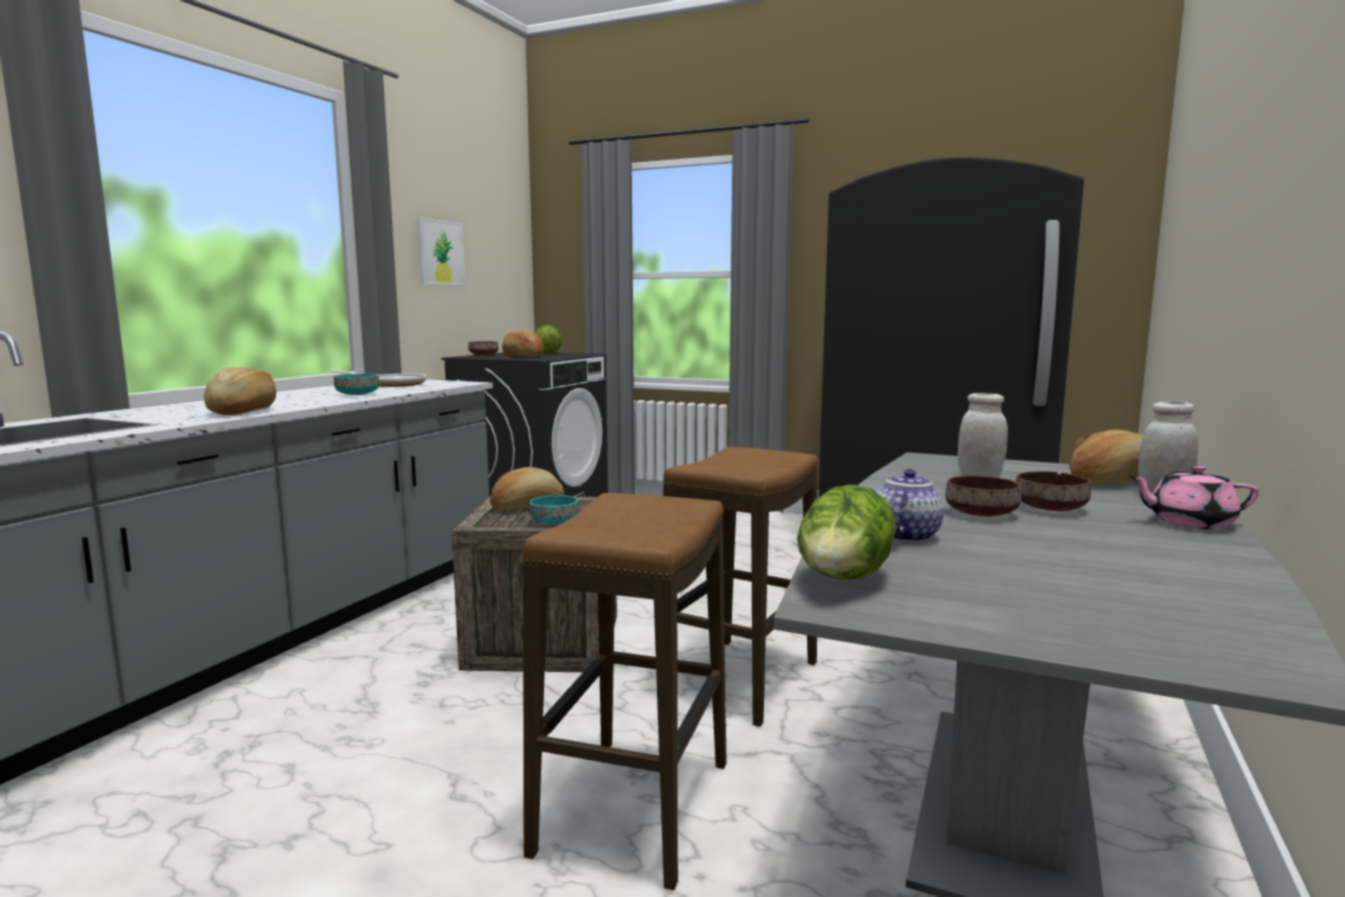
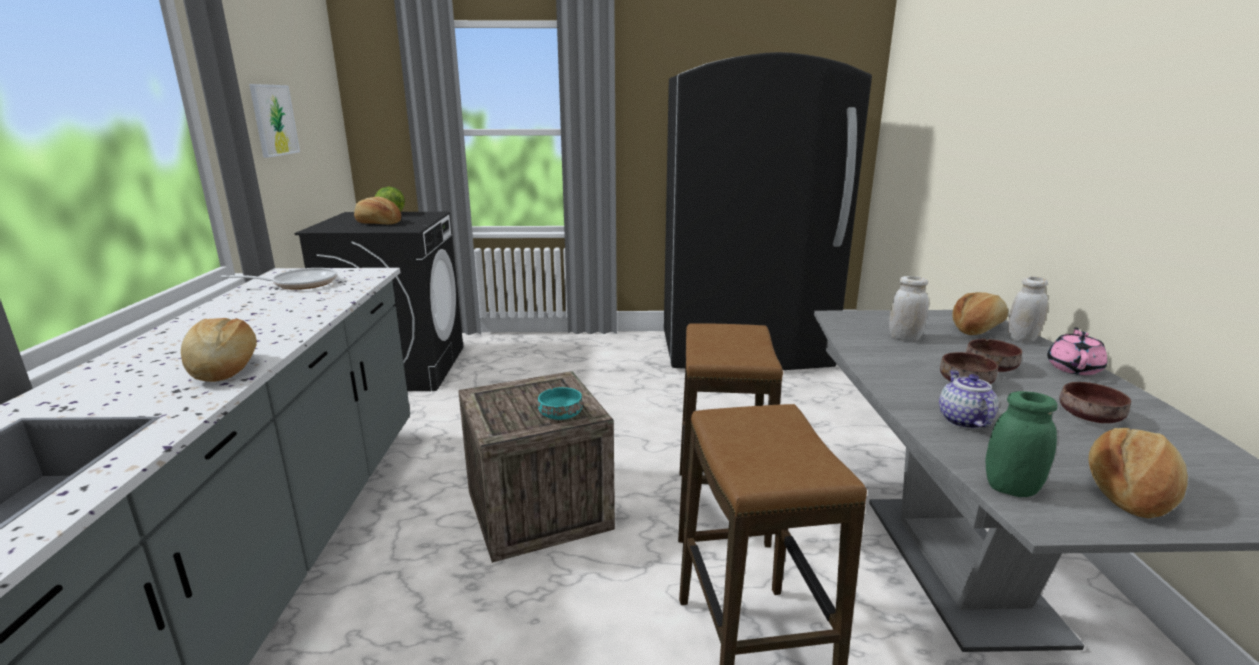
camera: 25 degrees left, 10 degrees up
turquoise bowl [334,373,380,395] -> none
brown bowl [468,341,498,356] -> brown bowl moved to [1059,382,1131,423]
bread [490,467,564,511] -> bread moved to [1088,428,1188,518]
lettuce [797,485,896,580] -> green jar [985,391,1058,497]
pink teapot [1129,465,1259,529] -> pink teapot turned 135 degrees clockwise [1047,327,1108,375]

